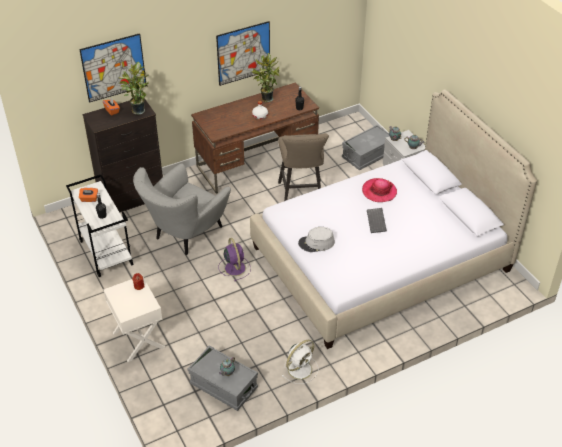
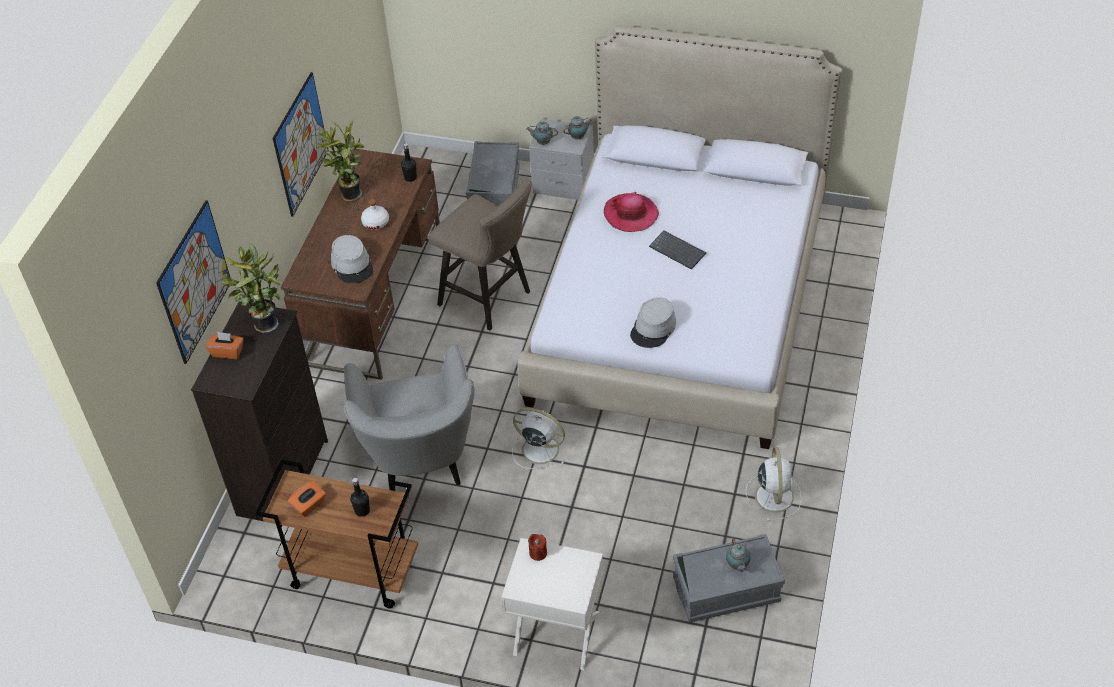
camera: 45 degrees left, 5 degrees up
white cart [66,175,134,277] -> brown cart [255,460,418,609]
purple fan [218,238,251,281] -> white fan [512,408,567,469]
none -> grey hat [331,235,373,283]

